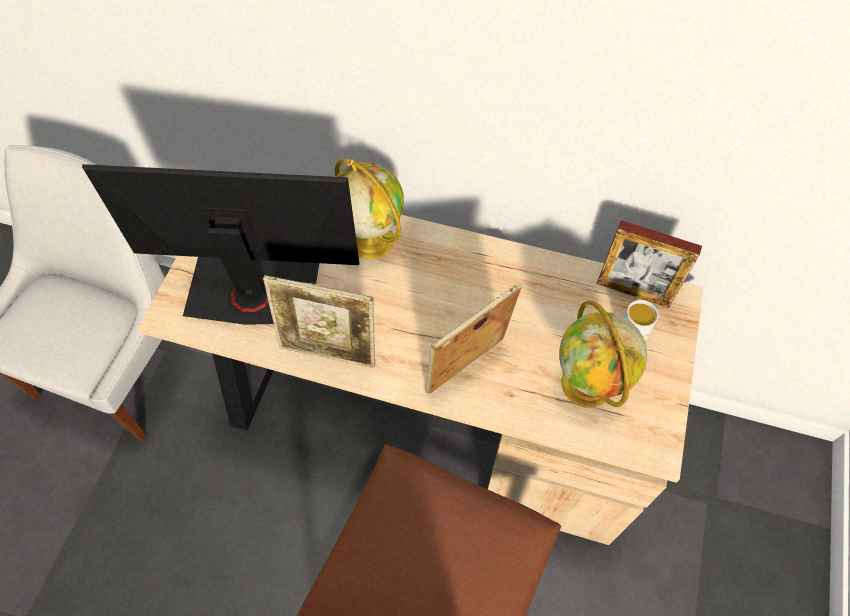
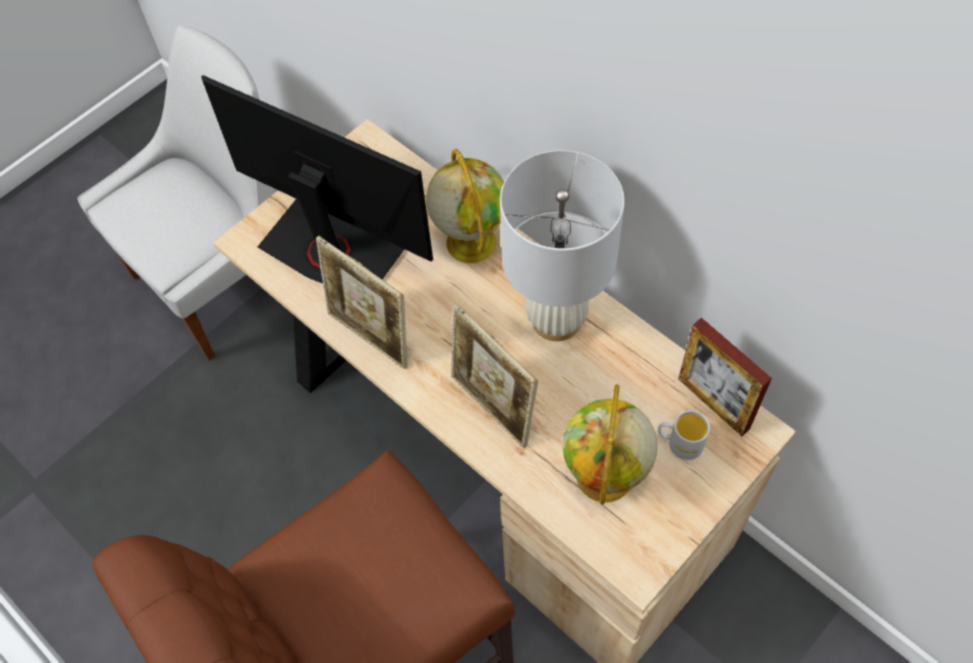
camera: 30 degrees right, 0 degrees up
picture frame [425,283,522,394] -> picture frame turned 120 degrees counterclockwise [451,304,538,448]
none -> white table lamp [500,150,625,341]

